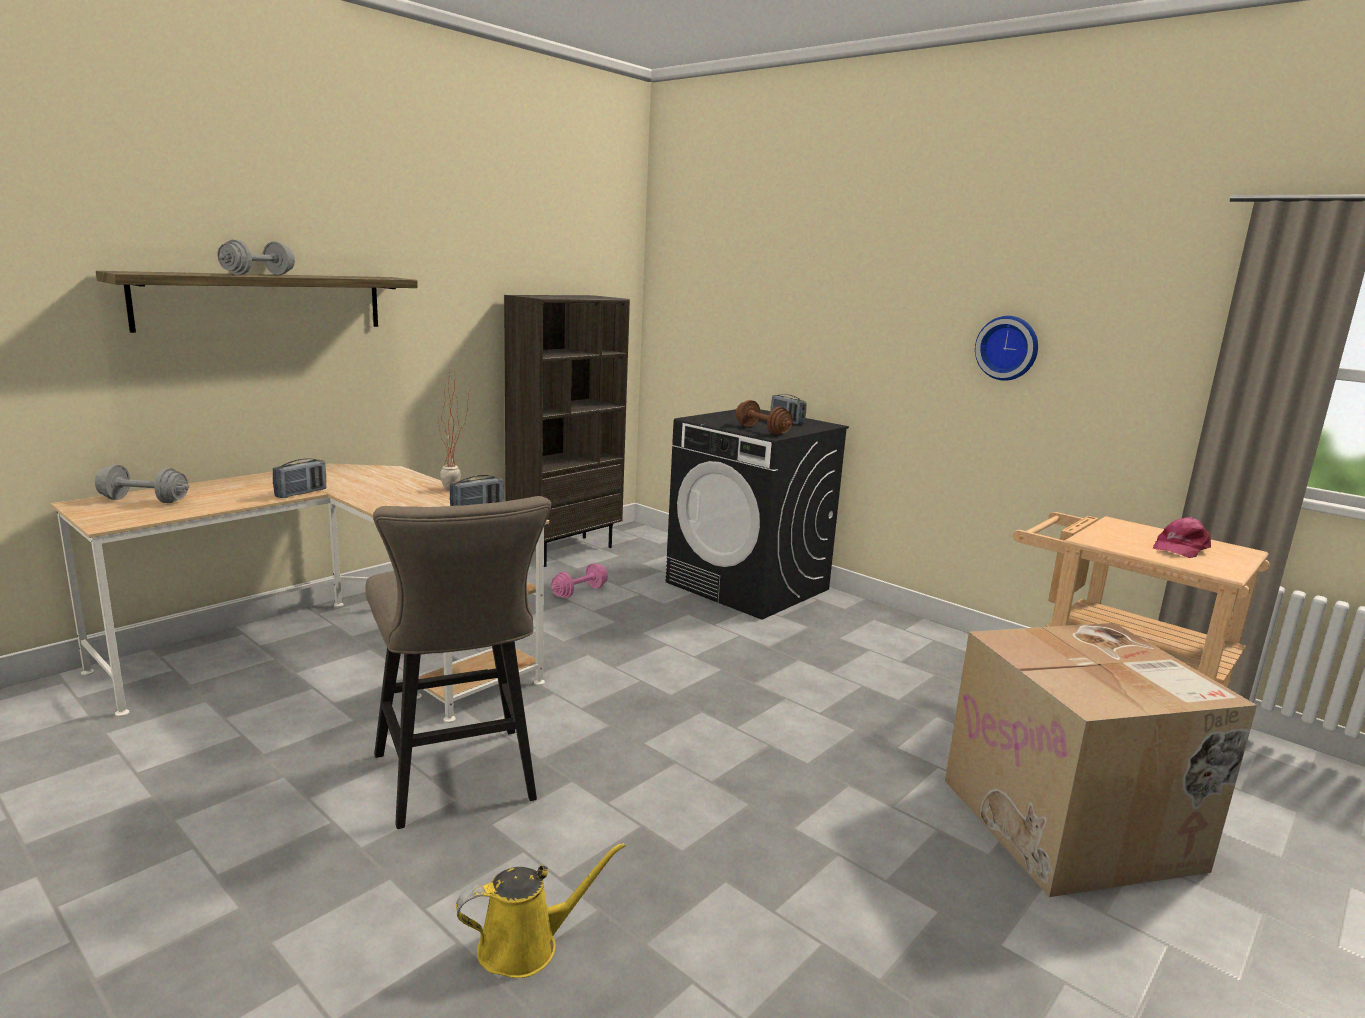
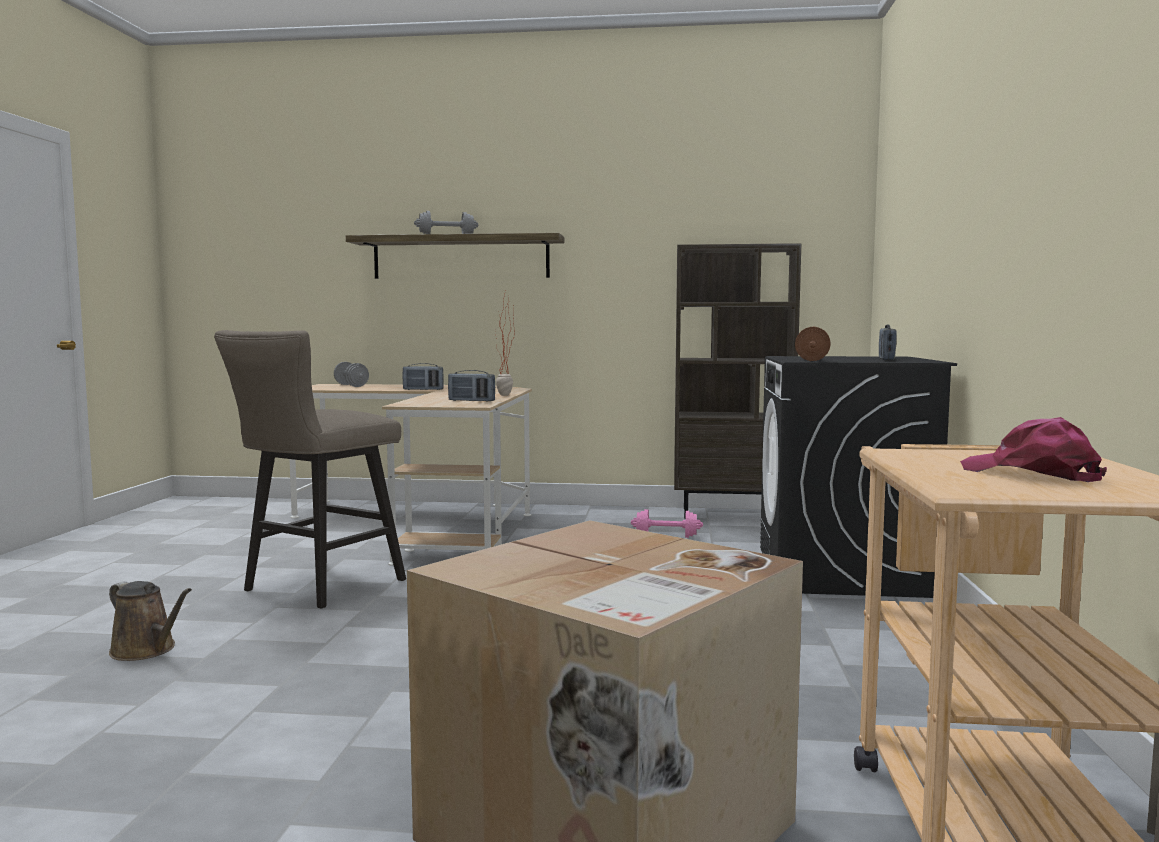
camera: 55 degrees right, 10 degrees down
yellow watering can [456,842,625,978] -> brown watering can [109,581,192,661]
wall clock [975,316,1038,381] -> none
pink cap [1153,517,1211,558] -> pink cap turned 45 degrees clockwise [960,417,1107,482]

